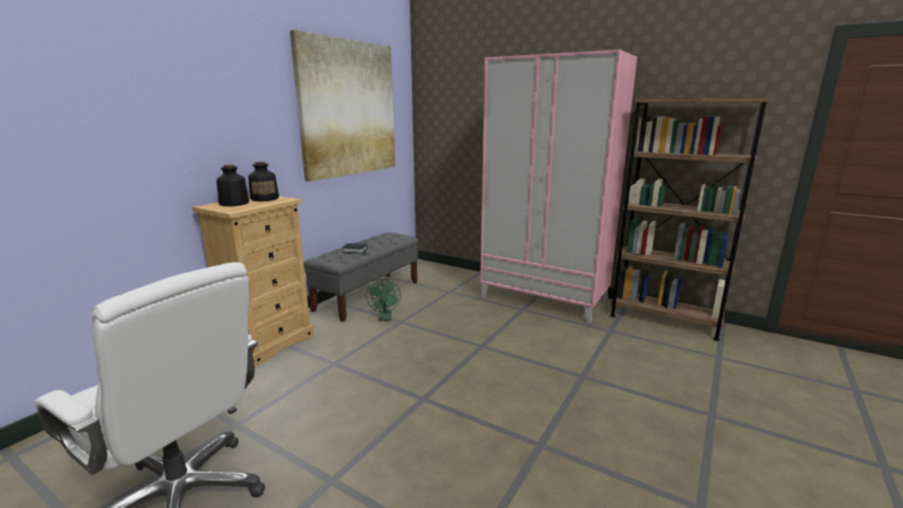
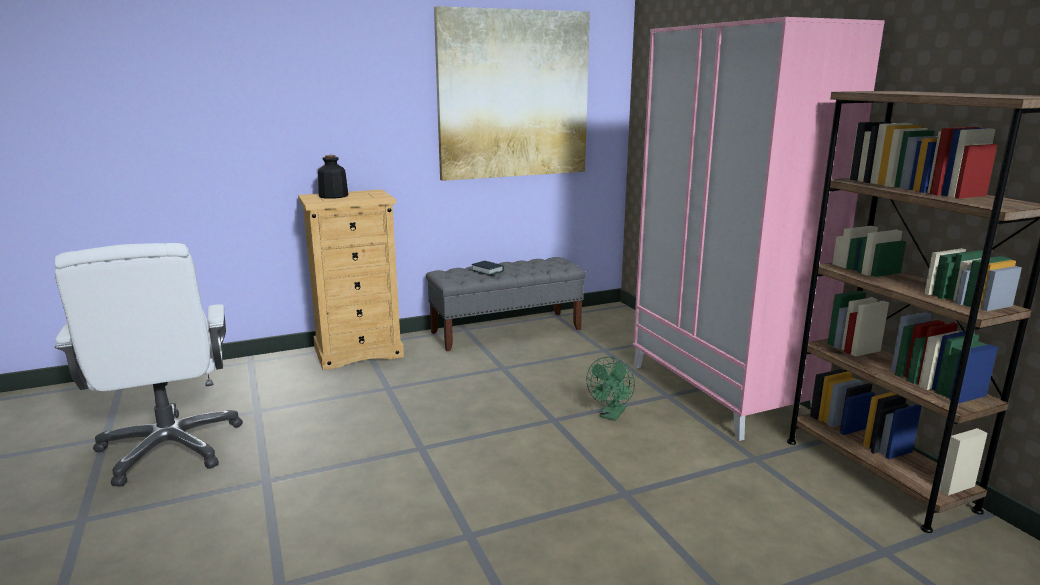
camera: 35 degrees right, 0 degrees up
bottle [248,161,279,202] -> none
green fan [366,279,401,321] -> green fan moved to [586,357,635,421]

